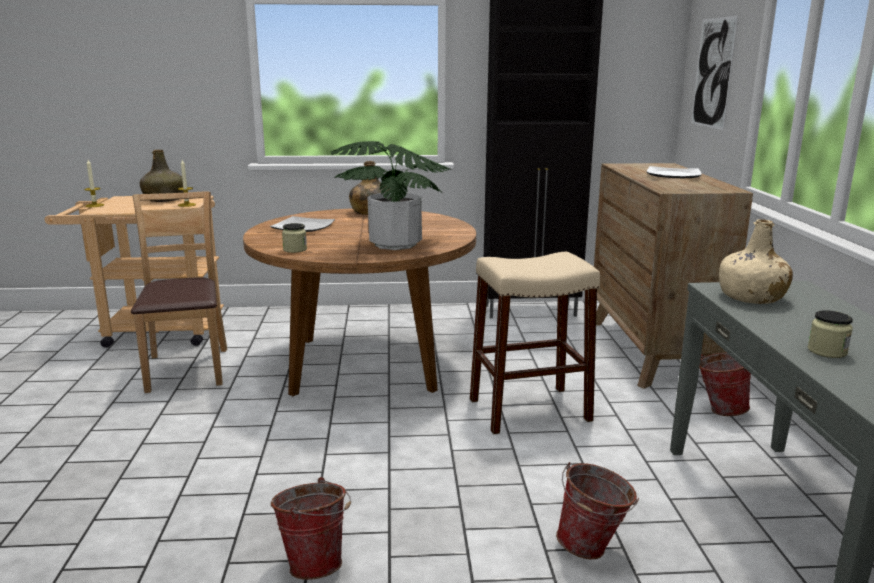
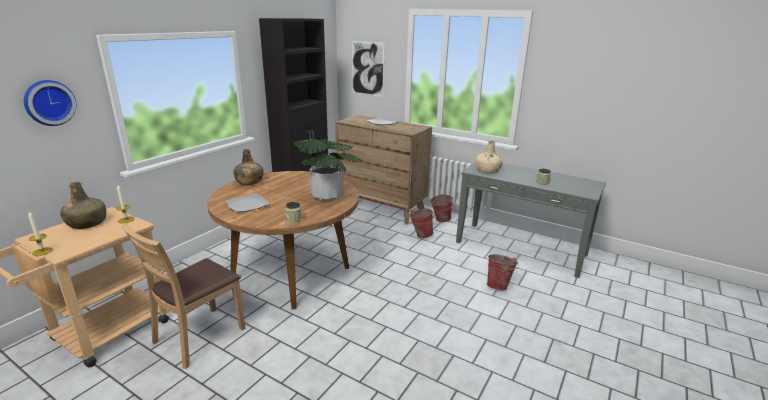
camera: 55 degrees left, 5 degrees up
brown chair [131,192,227,393] -> brown chair turned 75 degrees counterclockwise [122,224,245,369]
bucket [271,477,351,580] -> bucket moved to [410,209,433,238]
beige stool [470,252,600,434] -> none
none -> wall clock [24,80,76,126]

